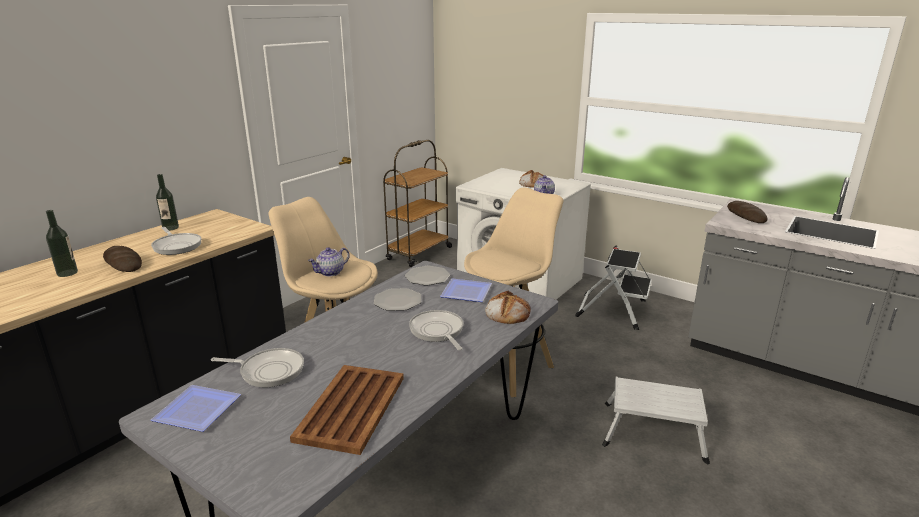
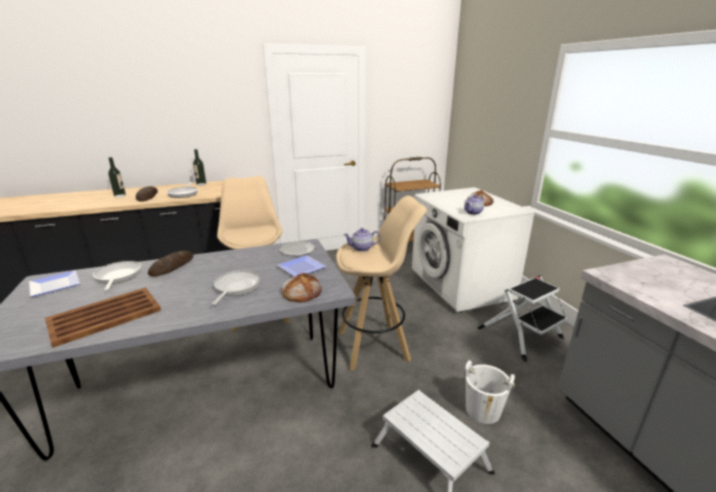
camera: 35 degrees right, 0 degrees up
frying pan [211,348,304,387] -> frying pan turned 150 degrees counterclockwise [93,261,141,291]
teapot [308,247,350,276] -> teapot moved to [344,228,381,251]
plate [374,288,421,311] -> none
bread [727,201,768,223] -> bread moved to [148,251,193,277]
none -> white bucket [464,360,515,424]

